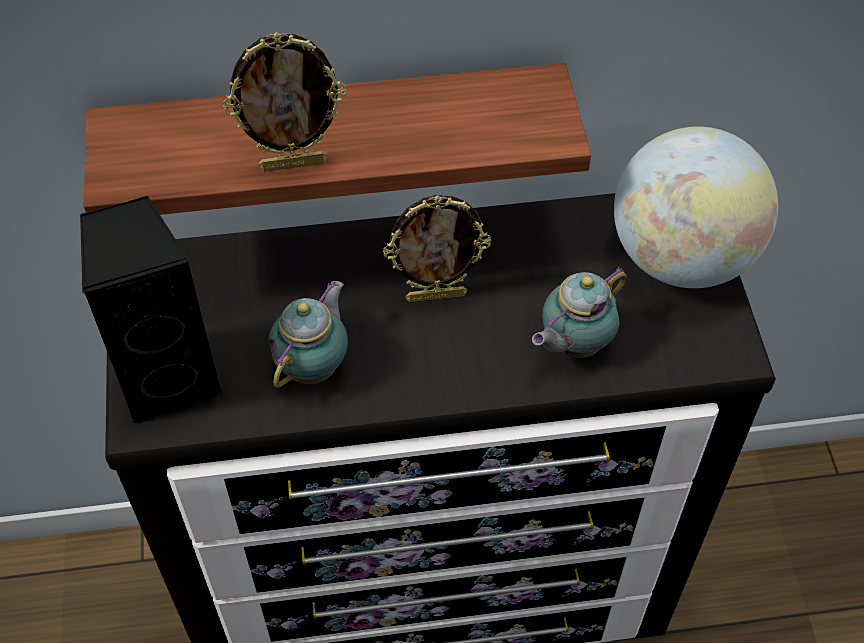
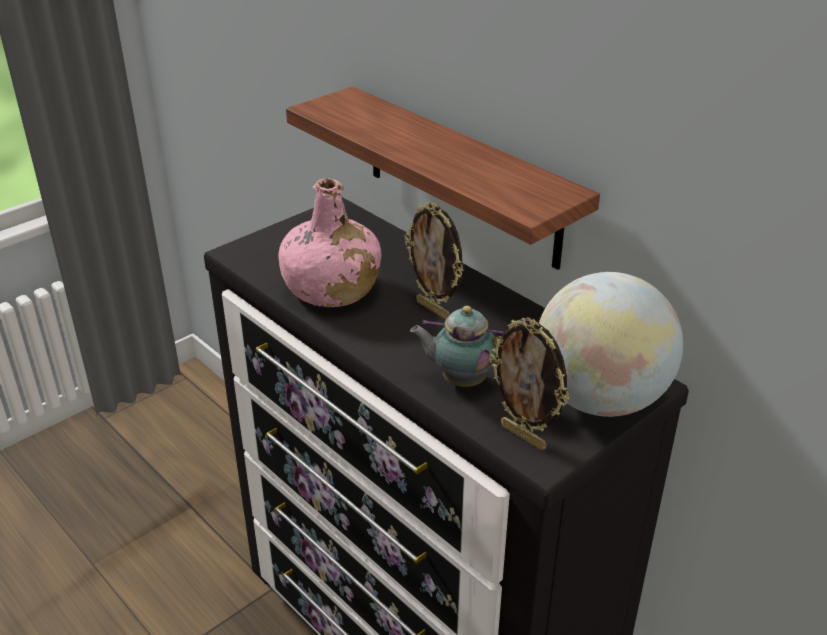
camera: 55 degrees right, 20 degrees down
black speaker [80,196,224,423] -> none
picture frame [223,32,346,172] -> picture frame moved to [489,318,569,450]
teapot [268,281,348,388] -> pink bottle [278,179,382,307]

